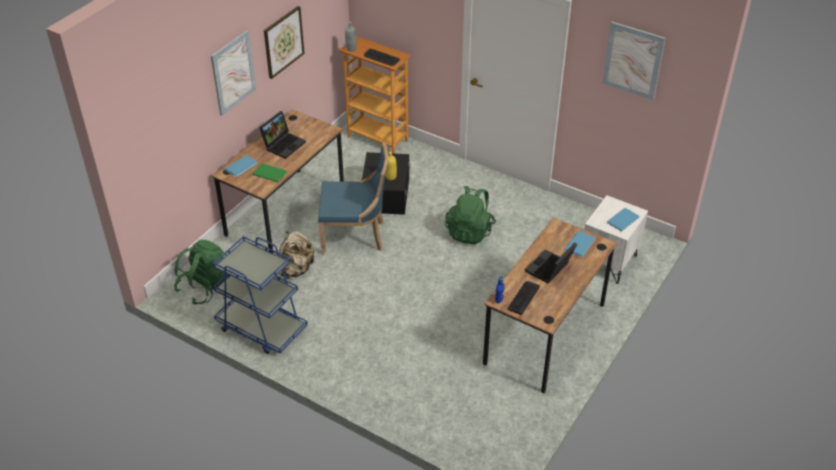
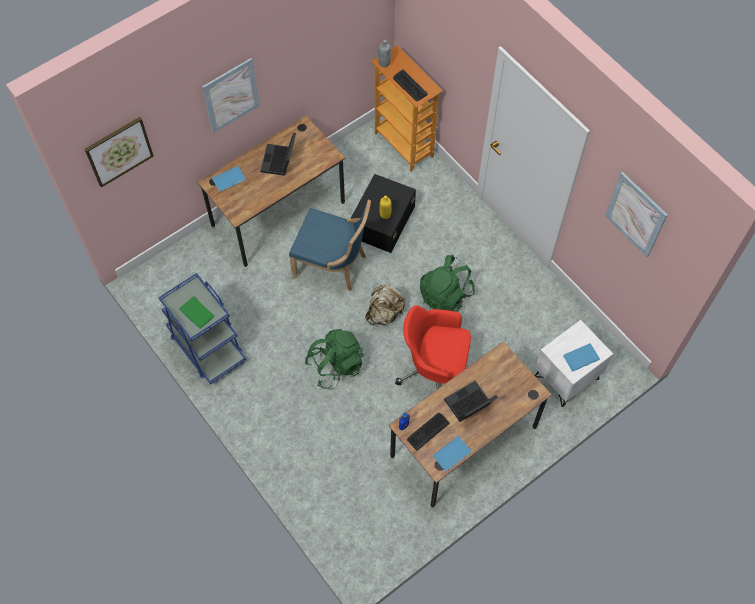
camera: 20 degrees right, 20 degrees up
green backpack [174,240,228,305] -> green backpack moved to [305,329,363,389]
green book [253,163,287,182] -> green book moved to [179,296,214,329]
laptop [259,111,306,159] -> laptop turned 135 degrees clockwise [260,132,296,176]
picture [264,6,305,79] -> picture moved to [85,117,154,188]
beige backpack [279,231,315,279] -> beige backpack moved to [365,284,405,325]
blue book [564,231,595,257] -> blue book moved to [433,436,471,471]
none -> red office chair [395,305,471,389]

